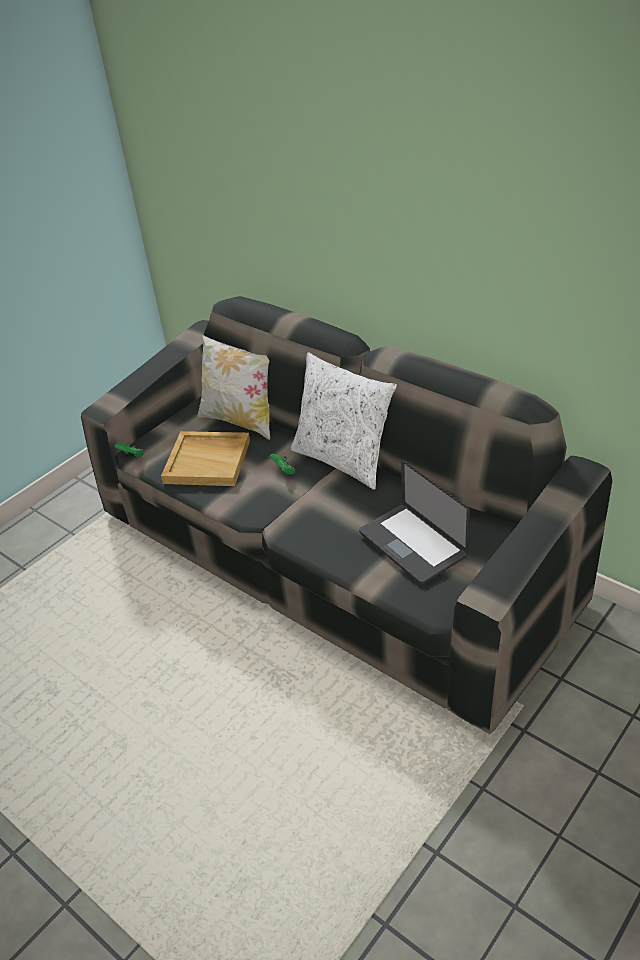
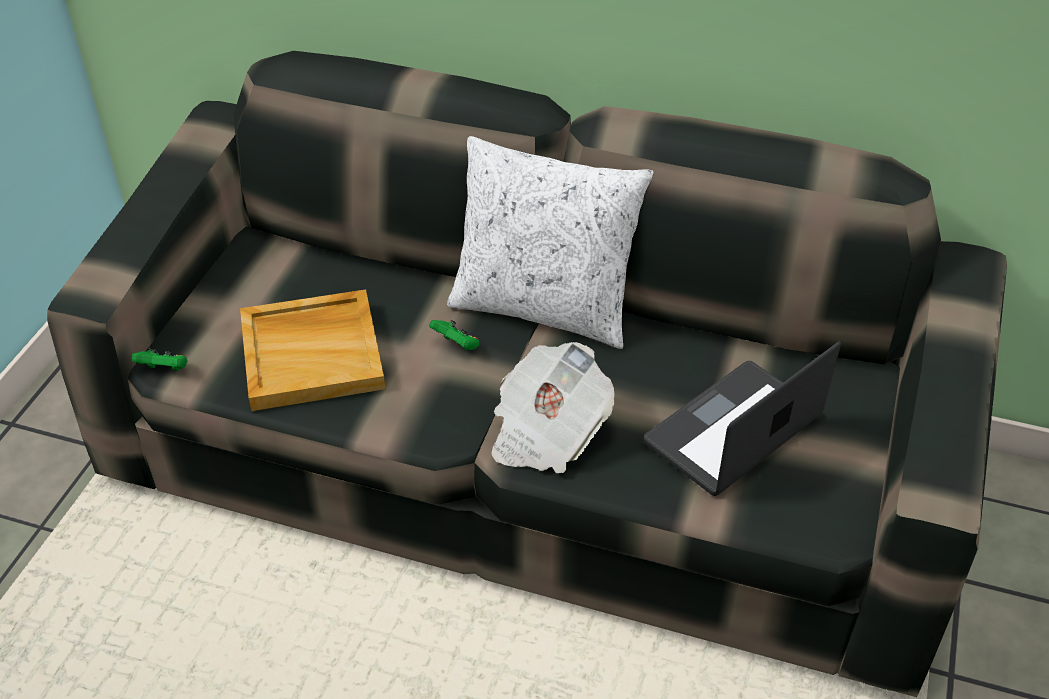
camera: 25 degrees left, 5 degrees up
pillow [198,335,270,440] -> none
laptop [359,460,470,584] -> laptop turned 105 degrees clockwise [644,341,841,496]
none -> newspaper [492,342,615,473]

